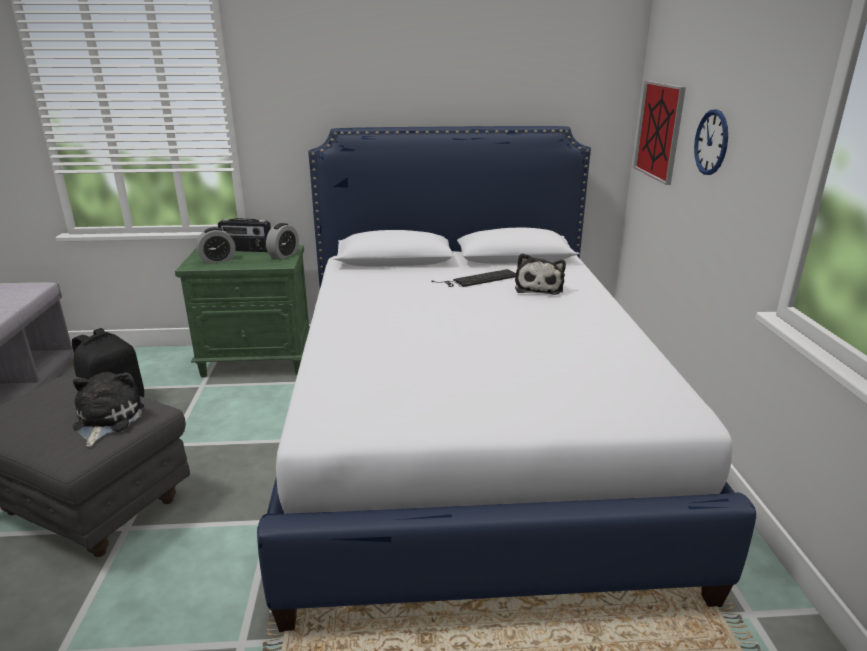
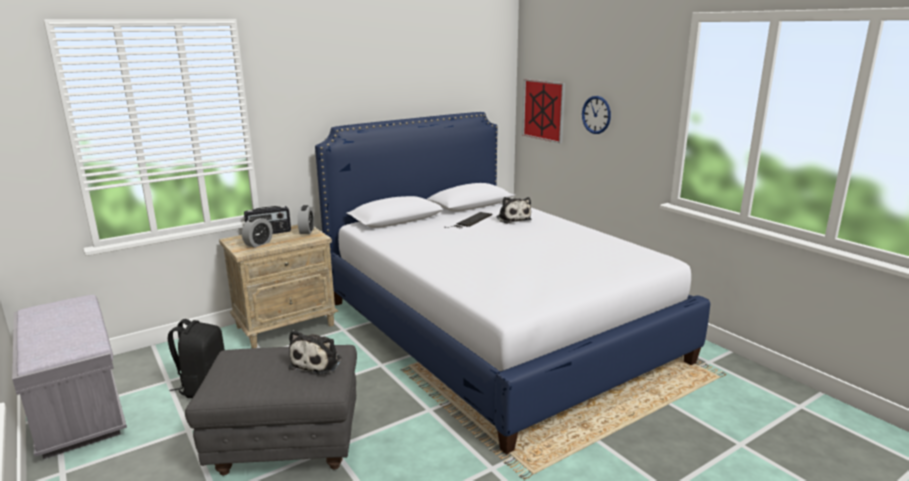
camera: 30 degrees left, 5 degrees down
plush toy [73,372,144,447] -> plush toy turned 135 degrees counterclockwise [289,330,342,375]
green nightstand [175,245,310,378] -> beige nightstand [219,224,338,348]

